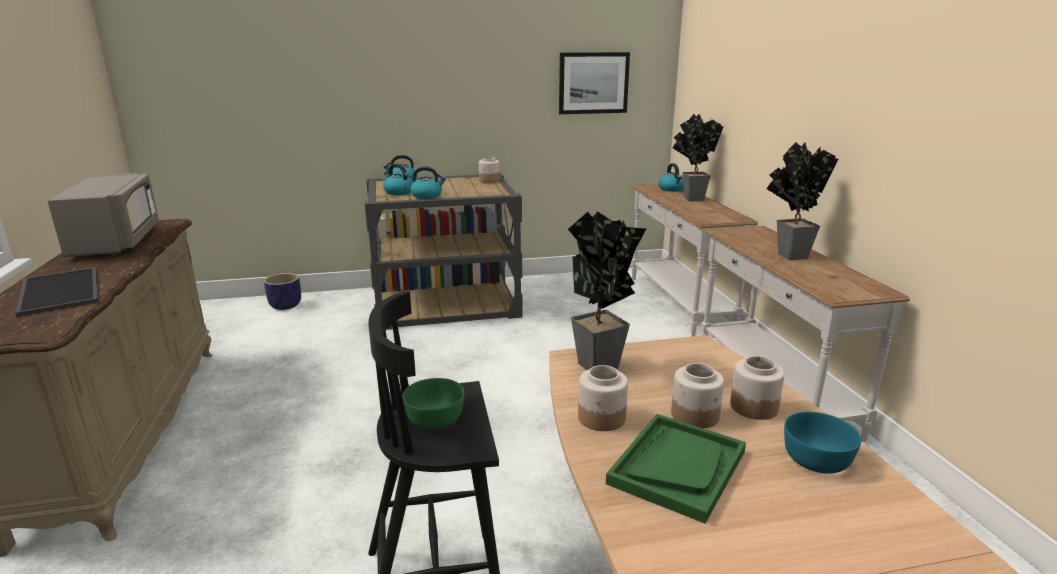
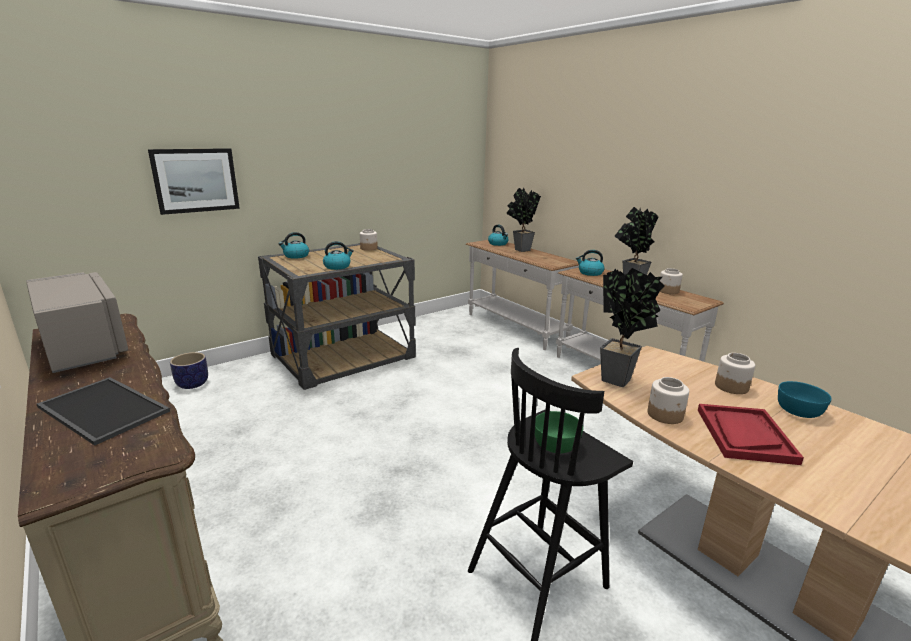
camera: 25 degrees left, 0 degrees up
kettle [383,163,413,195] -> kettle moved to [576,250,605,276]
picture [559,52,630,114] -> picture moved to [148,148,240,215]
green tray [606,414,746,524] -> red tray [698,404,804,465]
jar [671,363,724,428] -> jar moved to [660,268,683,294]

